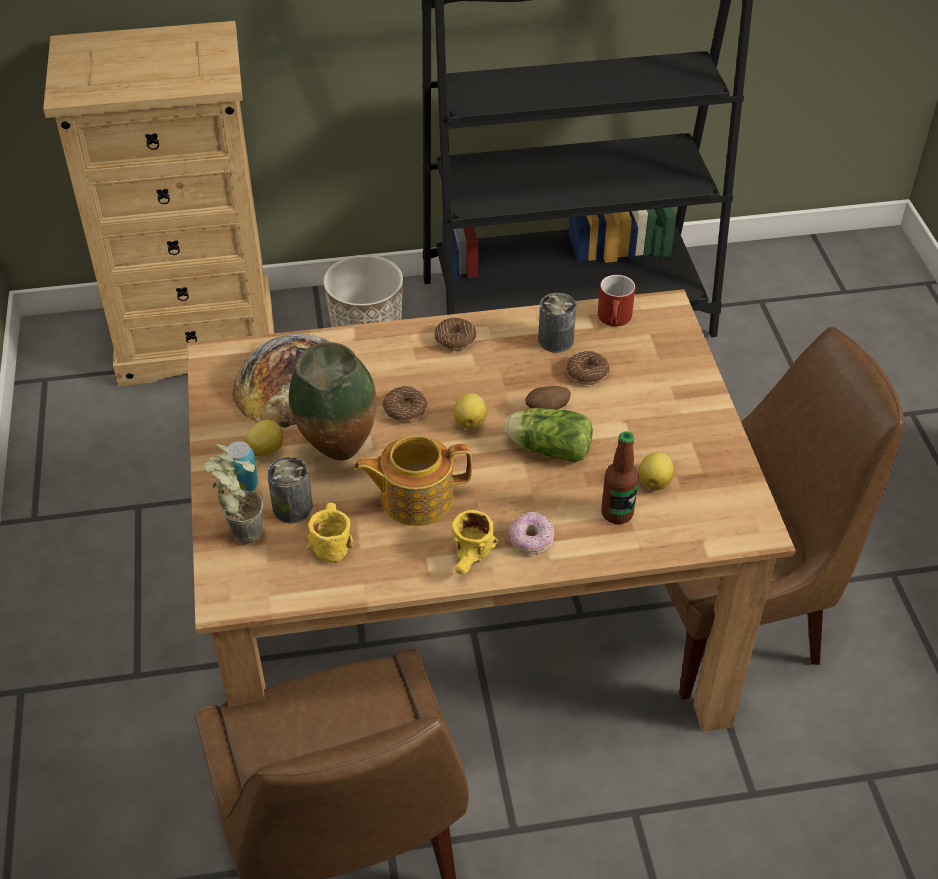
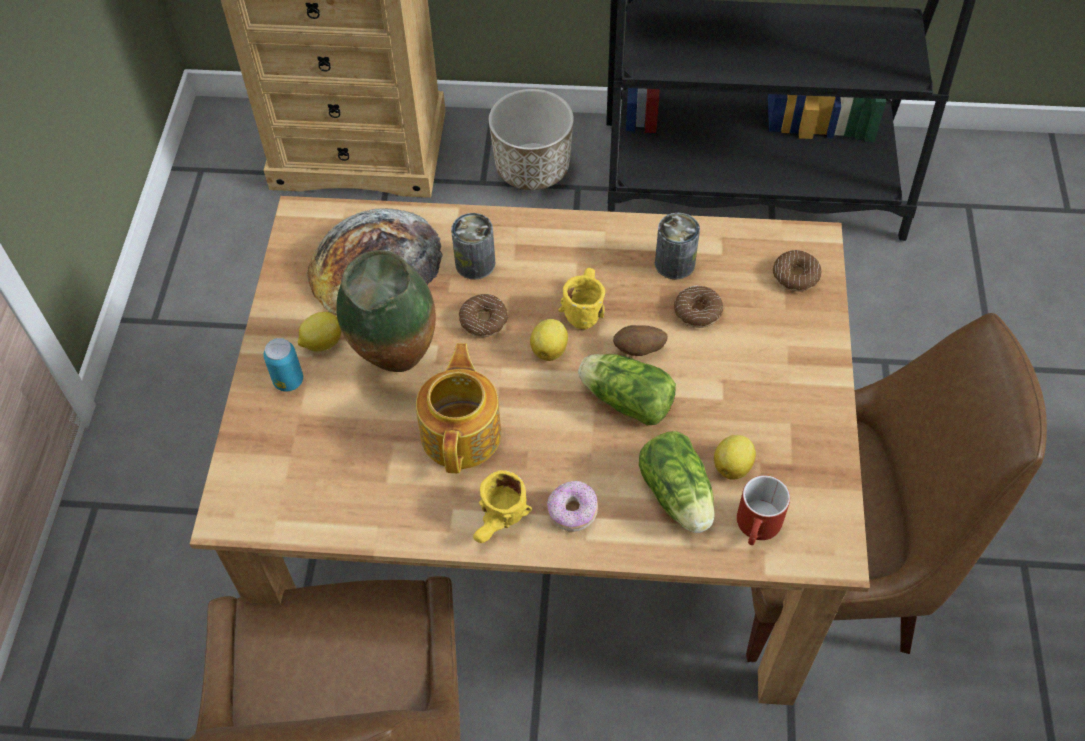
camera: 15 degrees right, 10 degrees up
potted plant [203,444,263,544] -> none
can [267,457,313,523] -> can moved to [451,213,495,280]
yellow mug [307,503,353,563] -> yellow mug moved to [558,268,605,329]
teapot [354,435,472,526] -> teapot turned 90 degrees clockwise [416,343,501,473]
donut [434,318,476,351] -> donut moved to [773,250,822,292]
red mug [598,275,635,326] -> red mug moved to [737,475,790,545]
bottle [601,431,639,524] -> lettuce [639,431,715,533]

